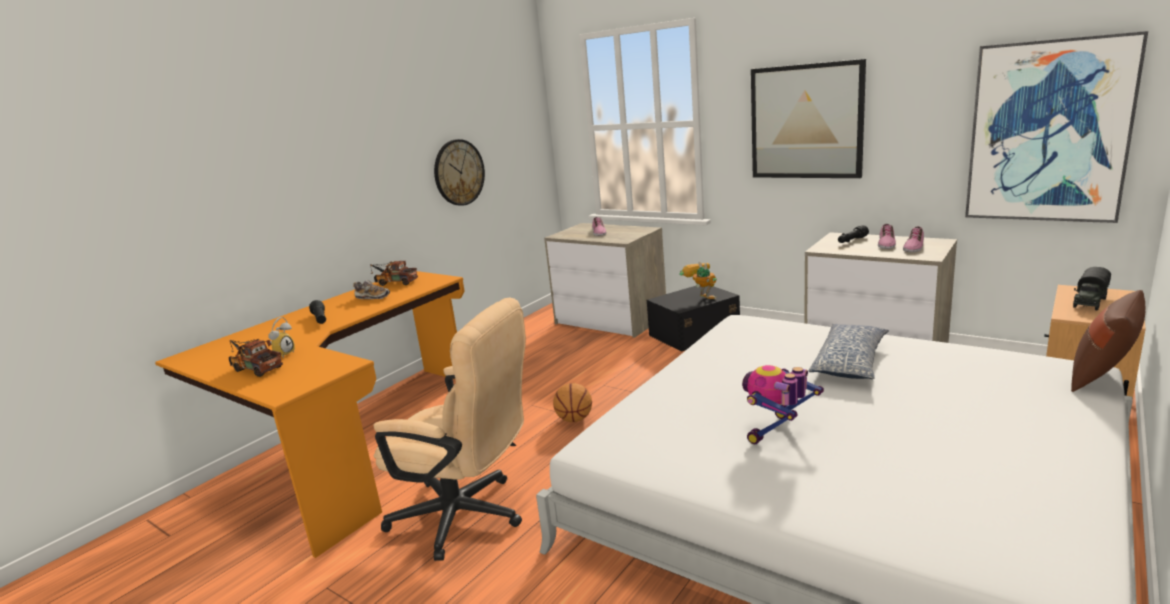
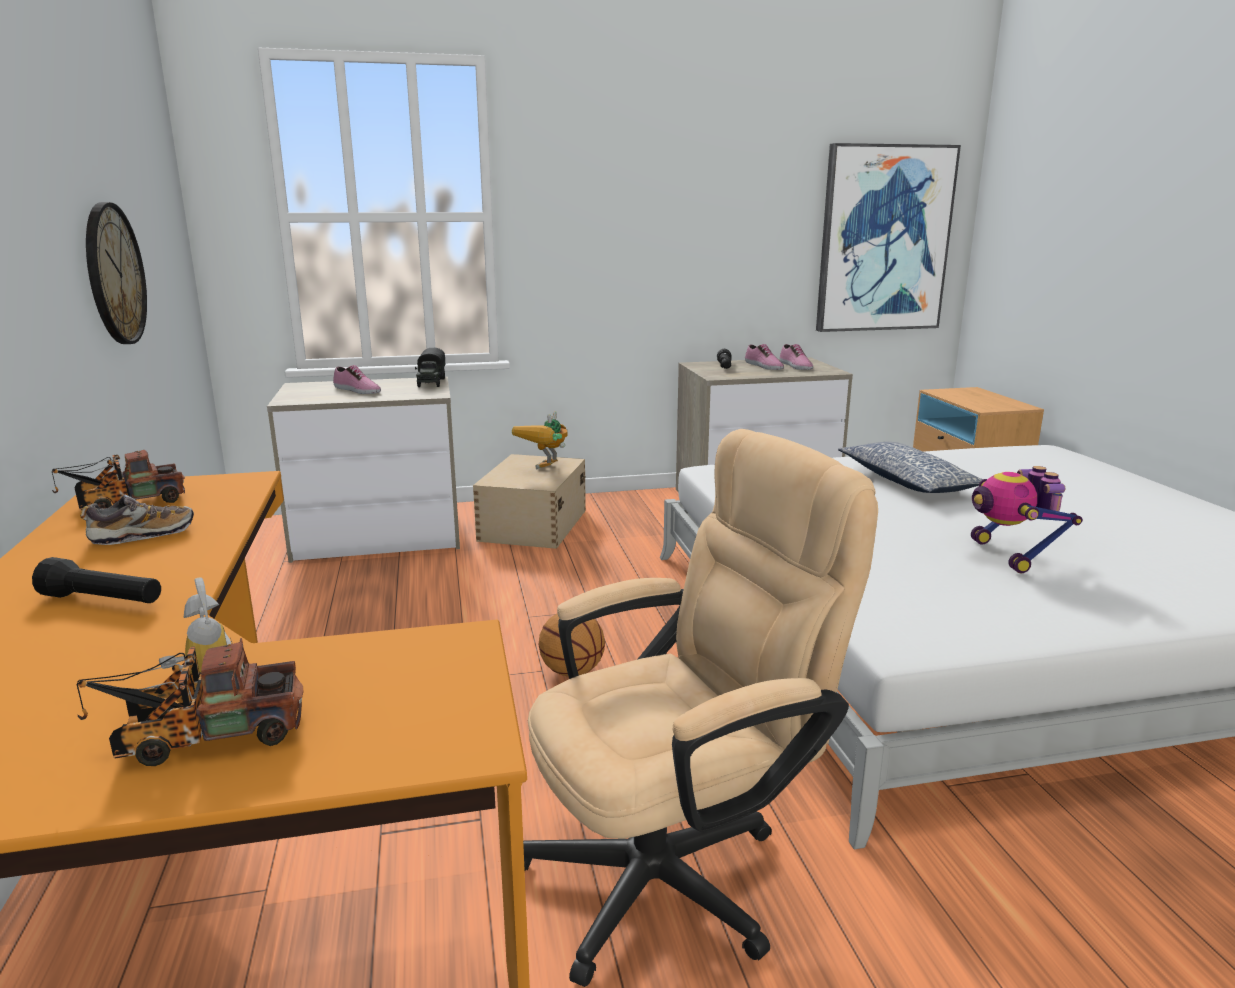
camera: 50 degrees left, 0 degrees up
black storage box [647,286,740,352] -> beige storage box [473,454,586,549]
toy robot [679,262,717,300] -> toy robot turned 75 degrees counterclockwise [512,411,568,469]
picture [751,59,866,178] -> none
brown pillow [1071,290,1145,392] -> none
toy truck [1073,267,1111,310] -> toy truck moved to [415,348,445,387]

